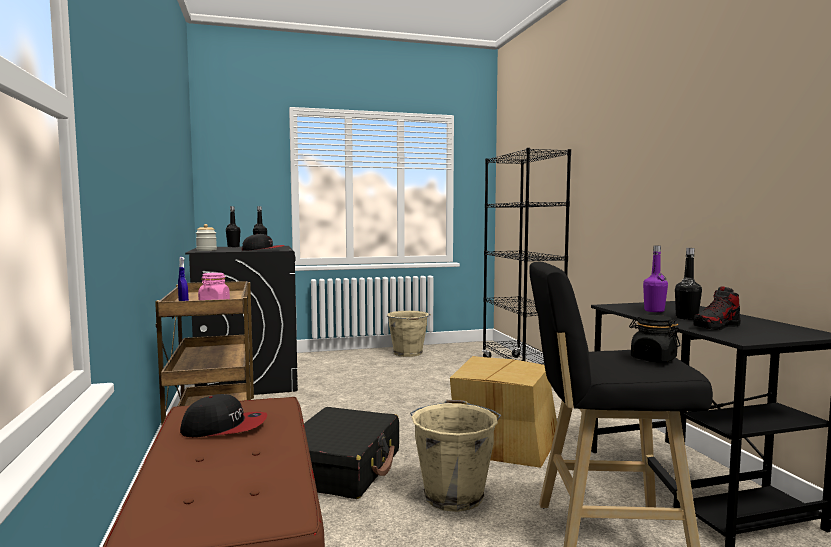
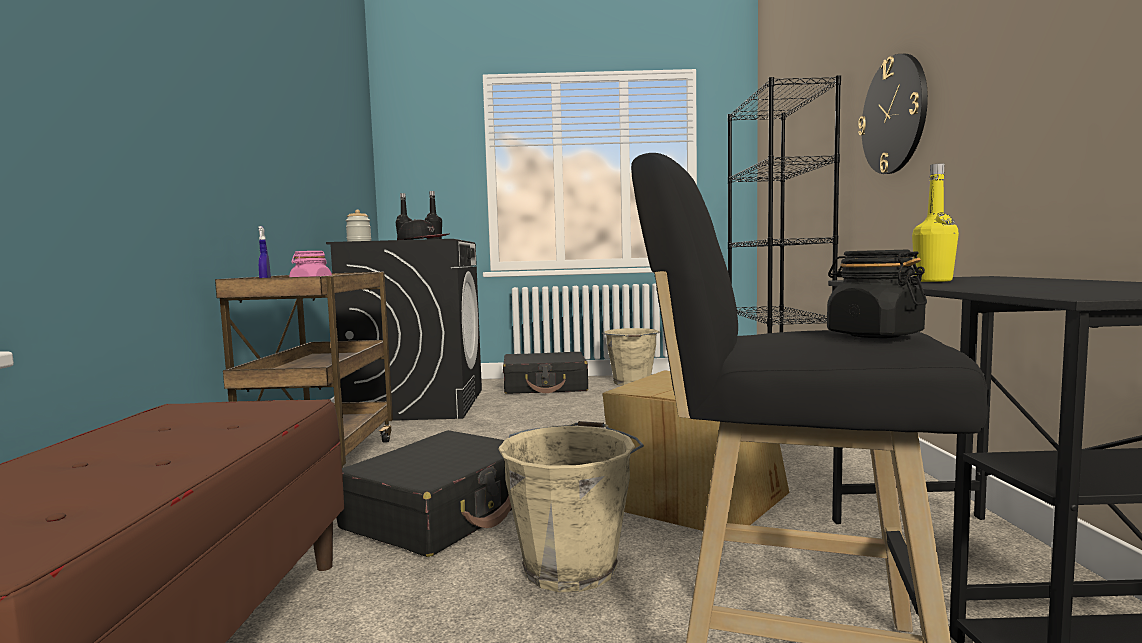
camera: 15 degrees right, 0 degrees up
cap [180,394,267,437] -> none
purple bottle [643,246,668,312] -> yellow bottle [912,163,959,282]
black bottle [675,248,702,320] -> none
shoe [693,286,741,330] -> none
none -> black suitcase [503,352,588,394]
none -> wall clock [858,54,928,174]

